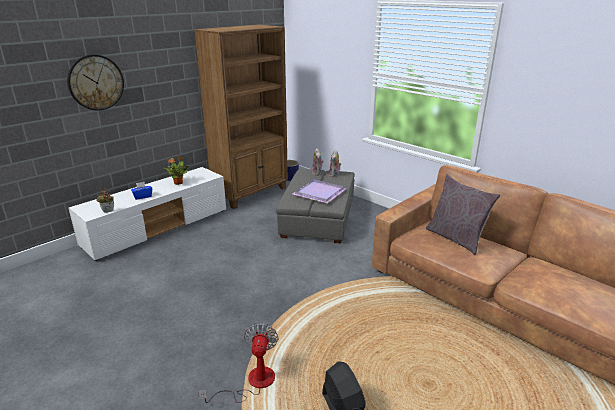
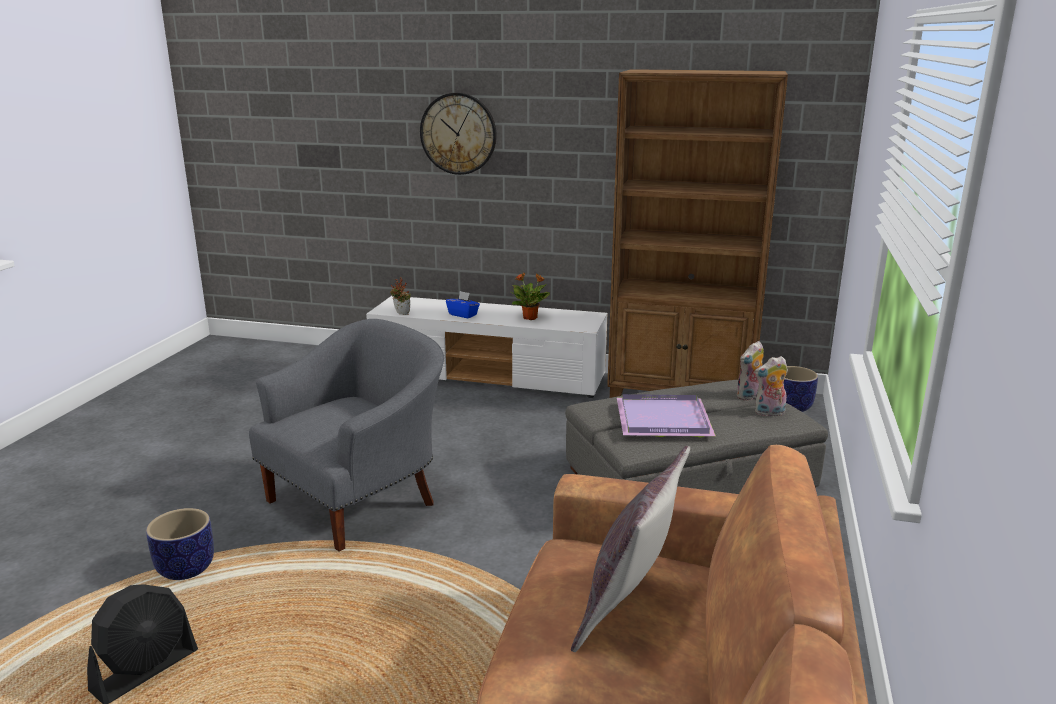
camera: 60 degrees right, 5 degrees down
fan [198,323,278,403] -> planter [146,508,214,580]
none -> grey armchair [249,319,444,552]

